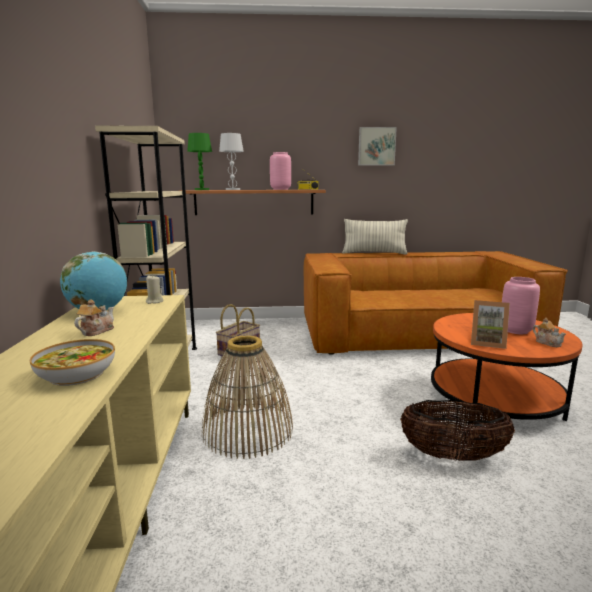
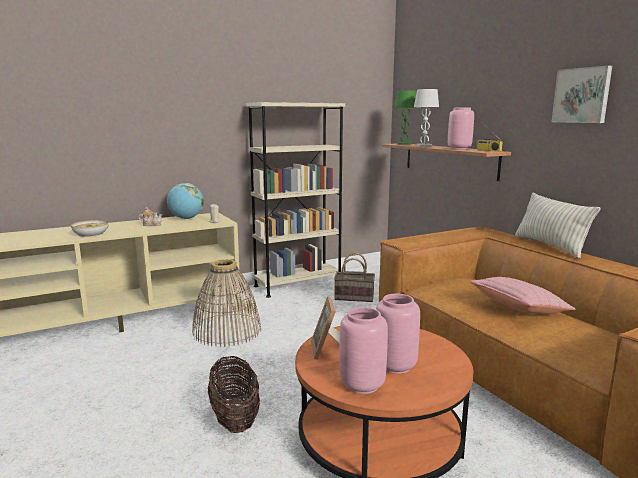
camera: 65 degrees right, 0 degrees up
teapot [533,318,566,347] -> pink vase [339,307,388,394]
none -> pink pillow [470,277,575,314]

